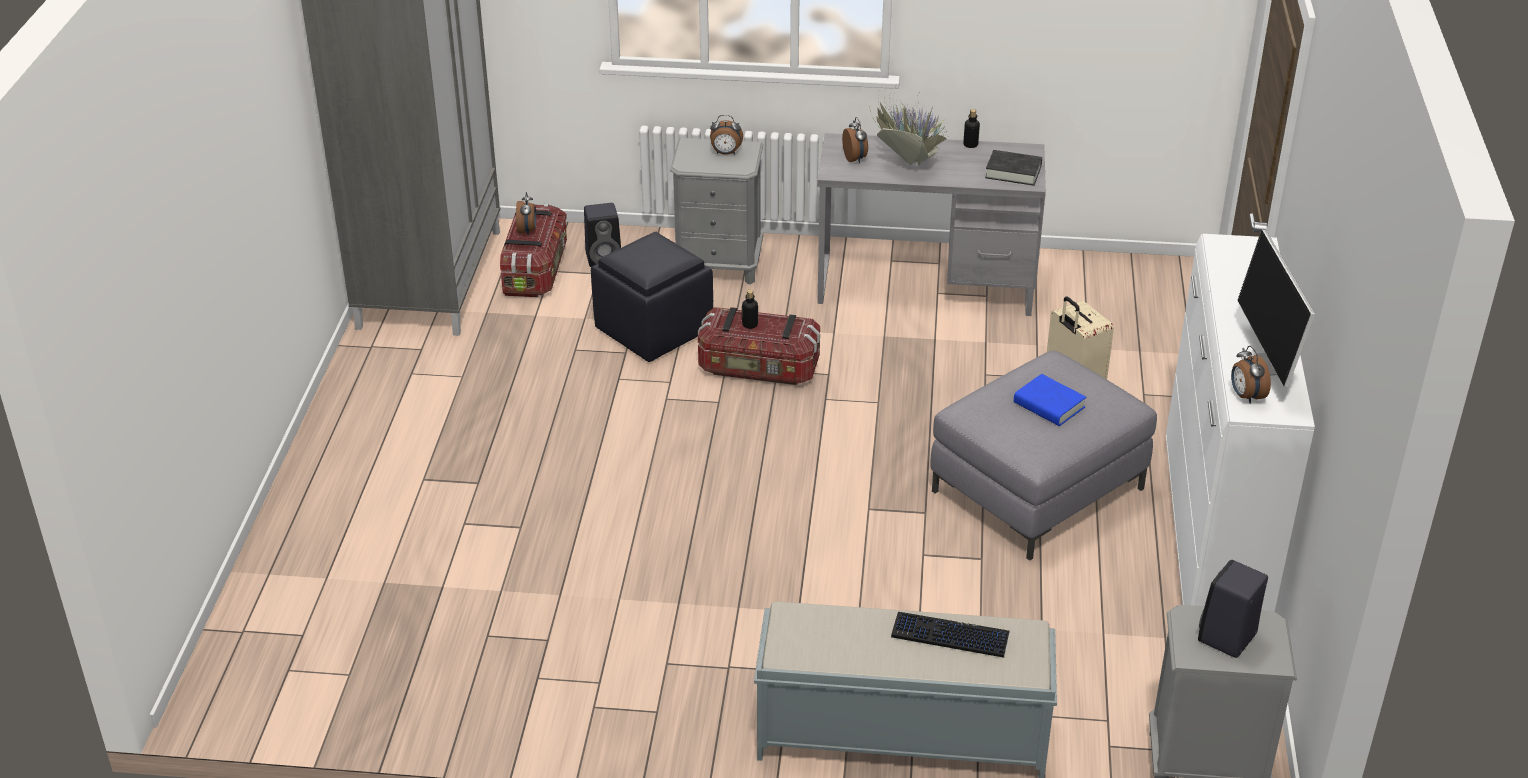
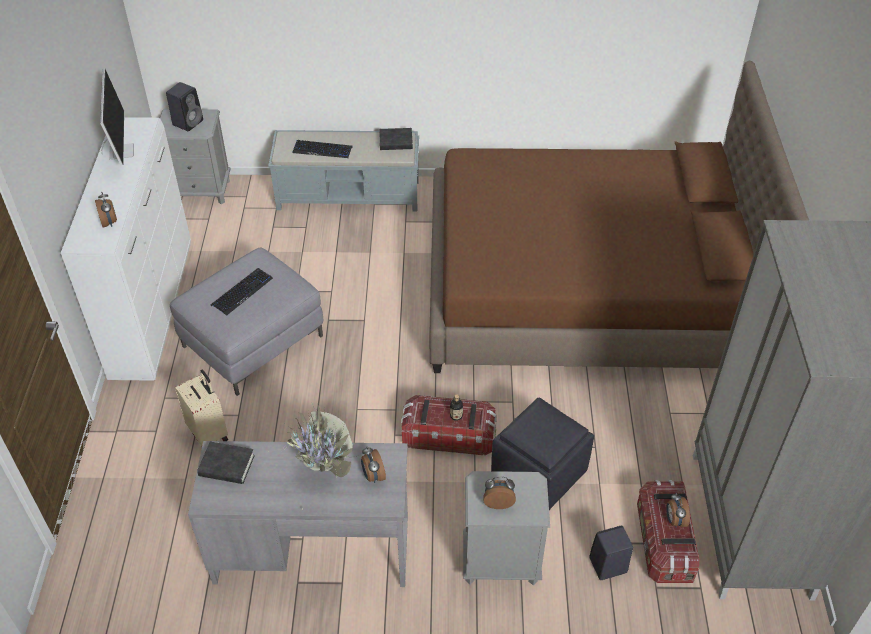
camera: 175 degrees right, 10 degrees up
bottle [963,109,980,148] -> none
blue book [1014,374,1086,426] -> keyboard [211,268,273,316]
alarm clock [1231,346,1271,404] -> alarm clock moved to [95,191,117,227]
none -> black book [379,128,413,150]
none -> brown bed [430,60,809,373]

